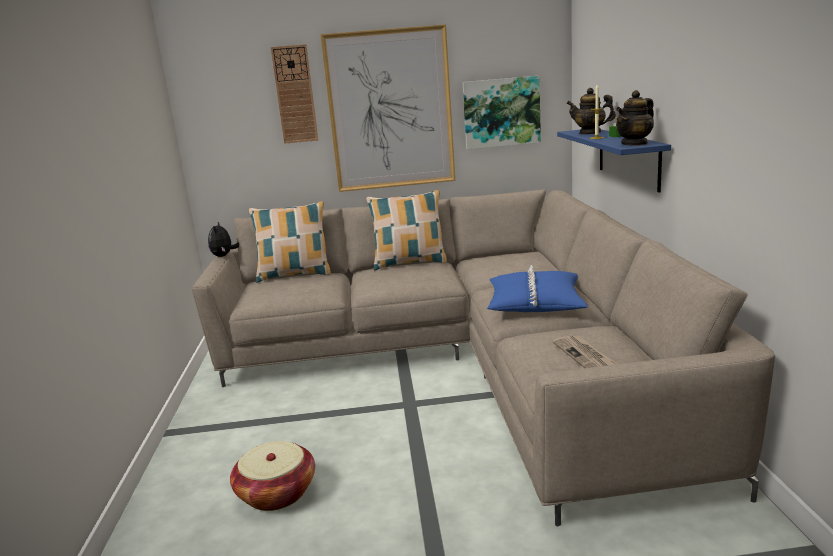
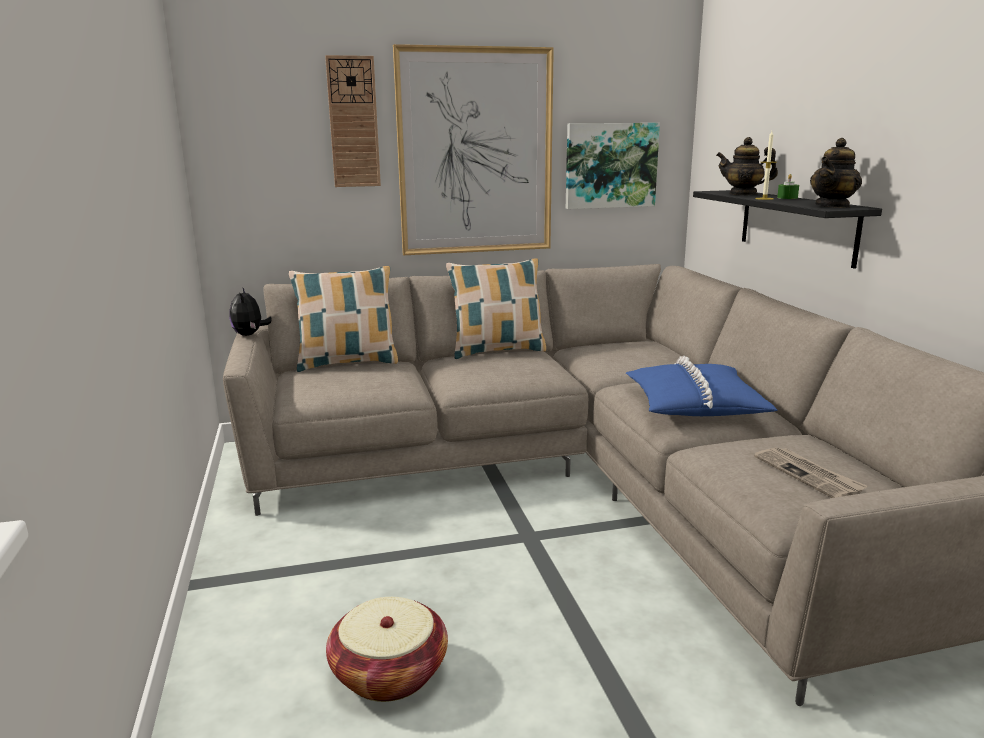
camera: 10 degrees left, 0 degrees up
blue shelf [557,129,671,192] -> black shelf [693,190,882,269]

